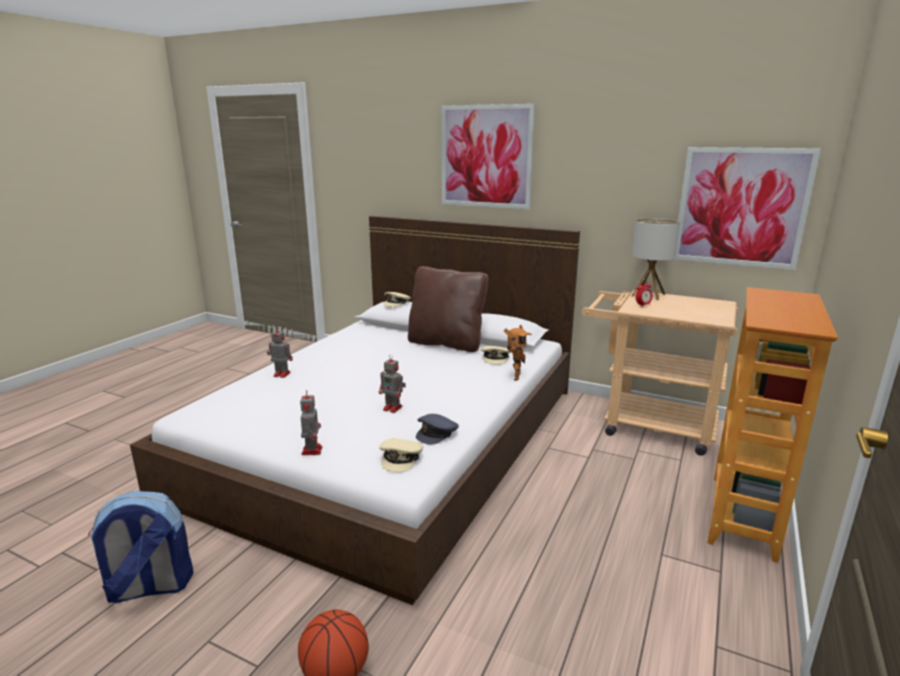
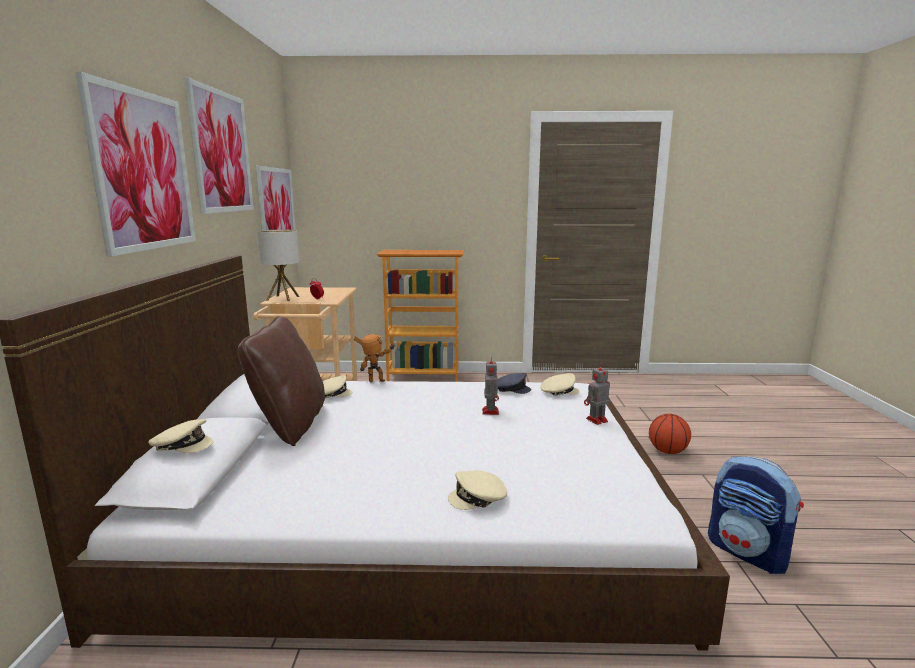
camera: 115 degrees left, 5 degrees down
toy robot [267,326,293,378] -> beige cap [448,471,507,510]
none -> picture [185,77,254,214]

